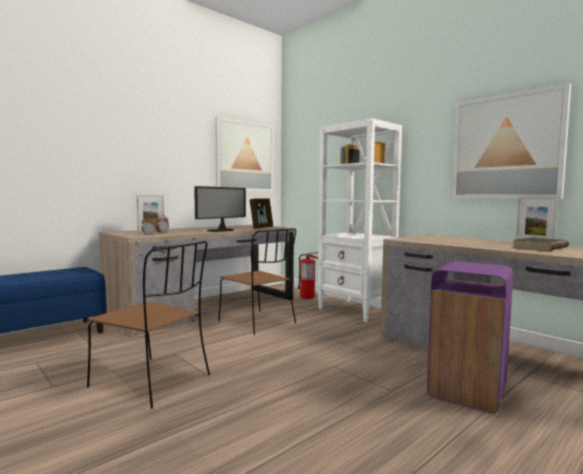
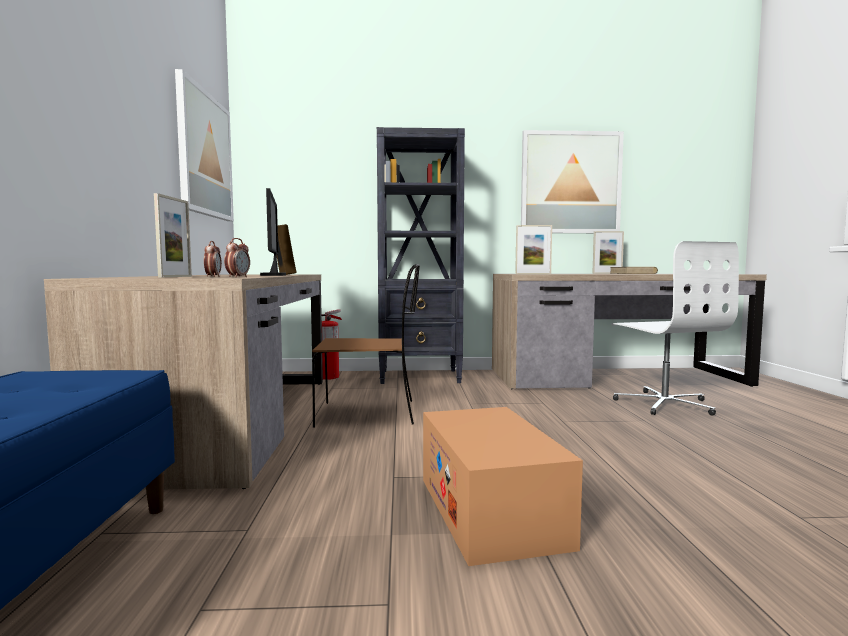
camera: 50 degrees left, 0 degrees up
brown chair [87,241,210,409] -> cardboard box [423,407,583,566]
white bookcase [317,118,402,322] -> black bookcase [377,127,465,384]
purple trash can [427,261,513,413] -> white office chair [611,241,739,416]
none -> picture frame [515,225,552,274]

